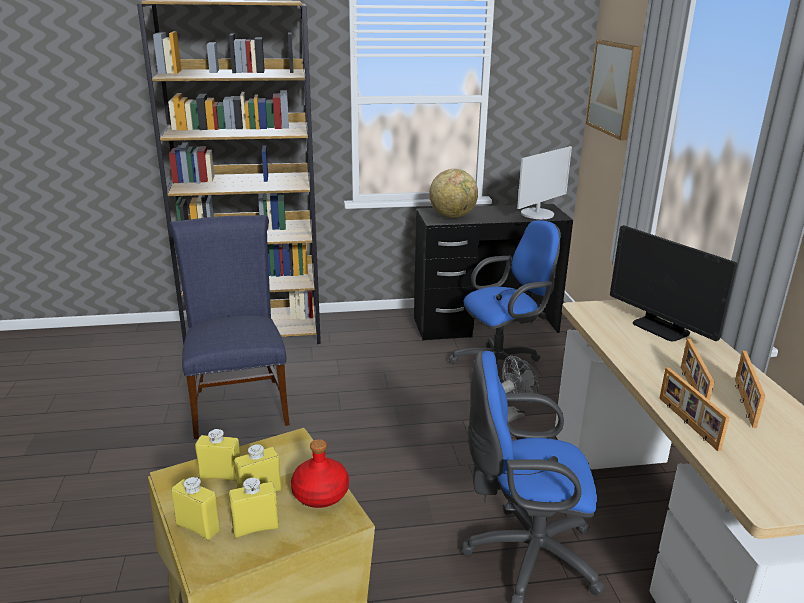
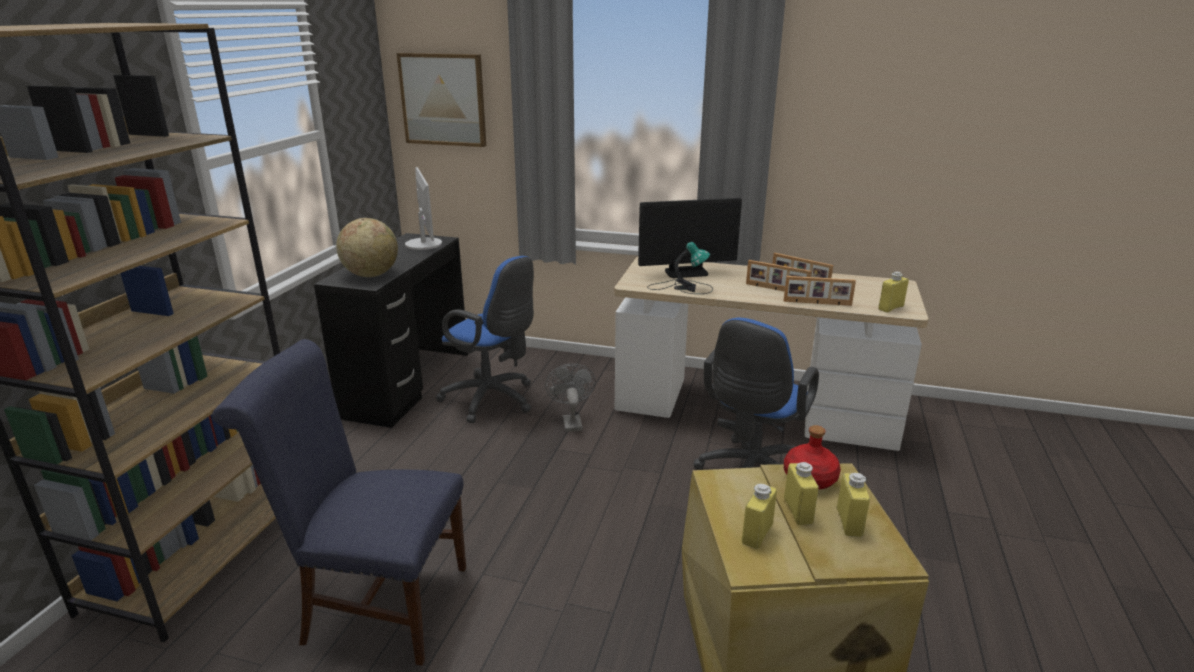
camera: 65 degrees left, 0 degrees up
yellow bottle [171,477,220,540] -> yellow bottle moved to [878,272,909,313]
blue office chair [449,220,561,387] -> blue office chair turned 120 degrees clockwise [436,256,534,423]
none -> table lamp [647,242,713,294]

